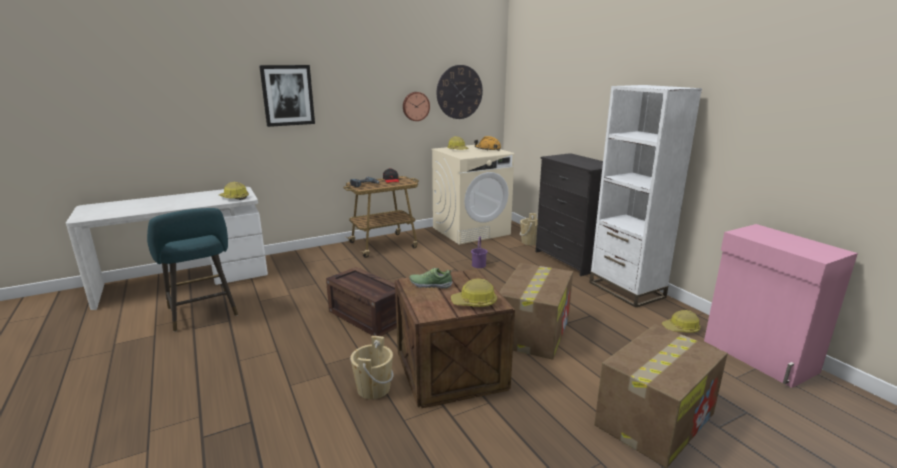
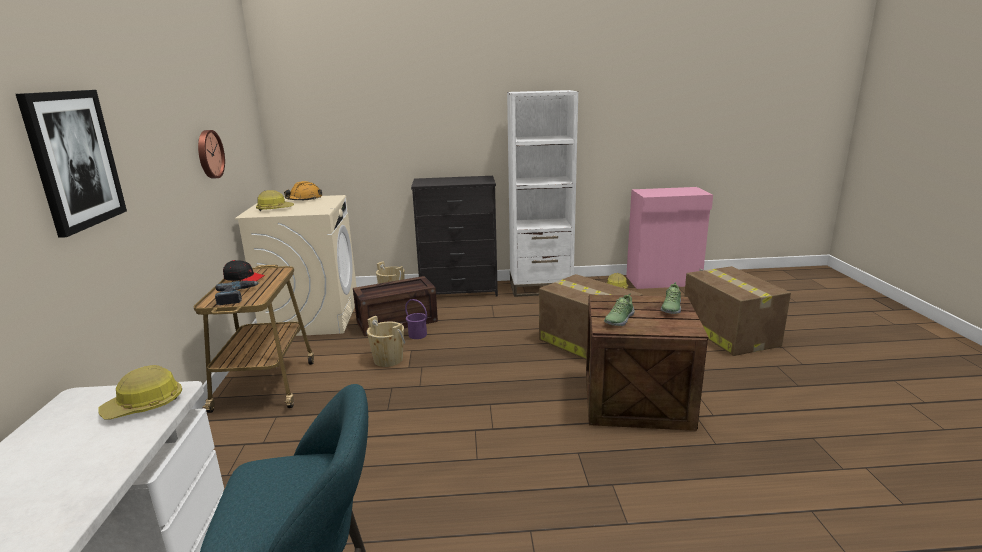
camera: 65 degrees left, 0 degrees up
crate [326,267,397,336] -> crate moved to [353,276,438,336]
beige bucket [350,336,393,399] -> beige bucket moved to [367,316,405,367]
wall clock [436,65,483,119] -> none
hard hat [451,279,497,307] -> shoe [661,282,681,314]

